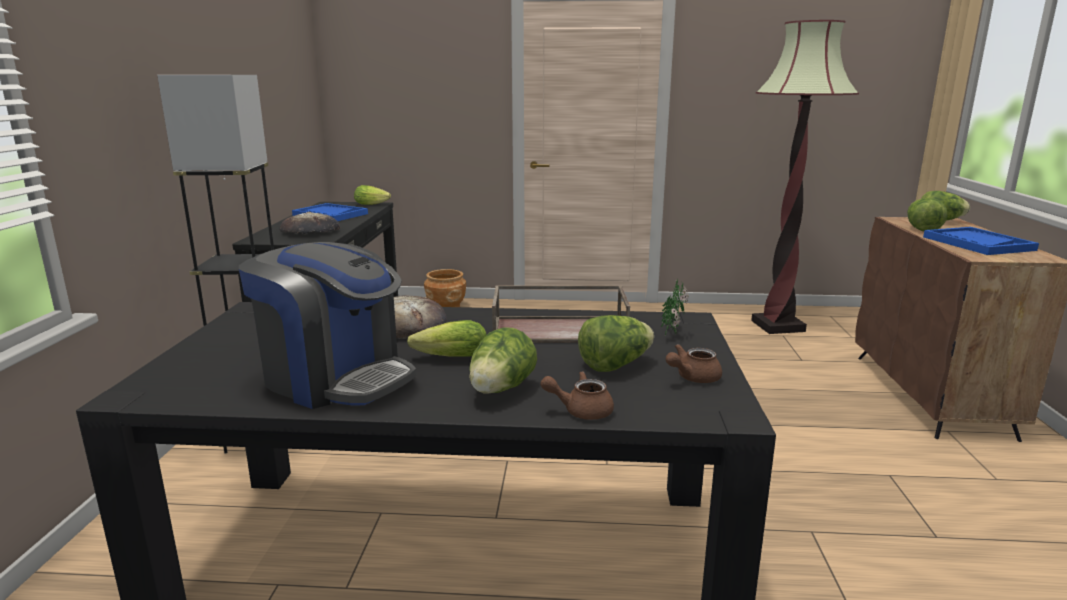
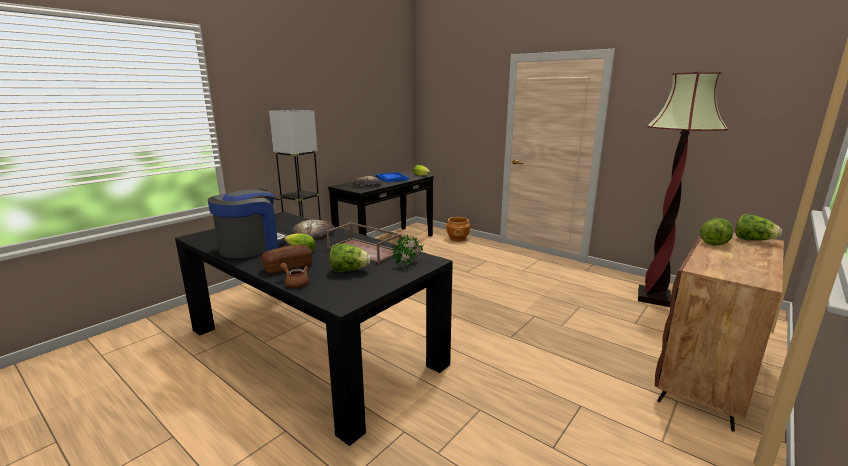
camera: 35 degrees right, 0 degrees up
coffee machine [239,242,416,409] -> coffee machine turned 120 degrees counterclockwise [208,189,288,258]
lettuce [469,328,537,394] -> bread [262,245,312,273]
brown teapot [666,344,722,383] -> none
blue tray [923,227,1039,255] -> none

